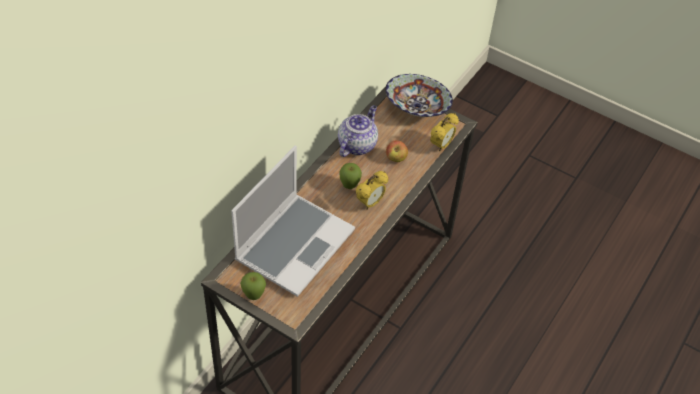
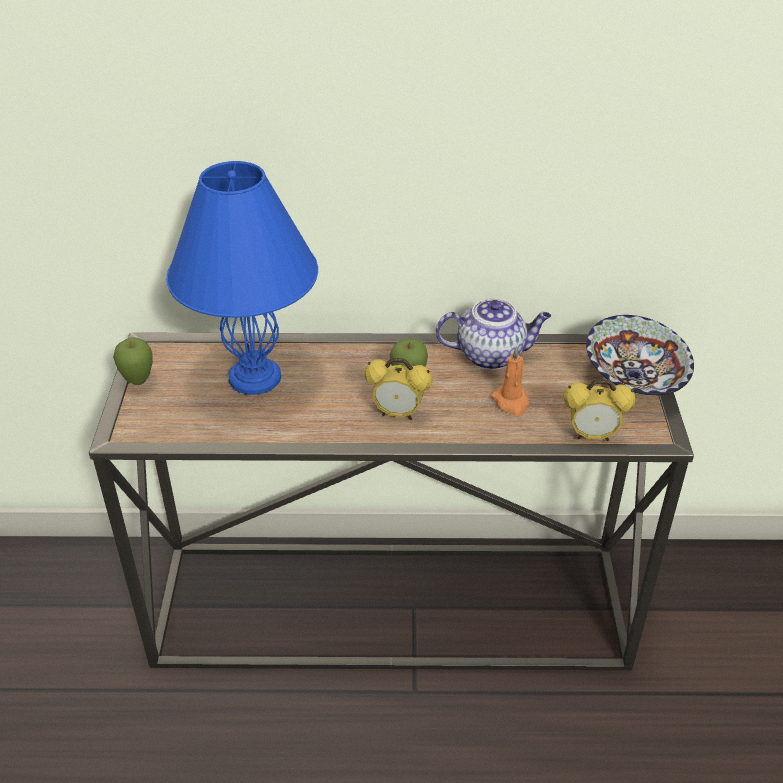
camera: 60 degrees right, 10 degrees down
laptop [231,146,355,297] -> blue table lamp [166,161,318,395]
apple [386,140,408,162] -> orange candle [491,346,529,416]

